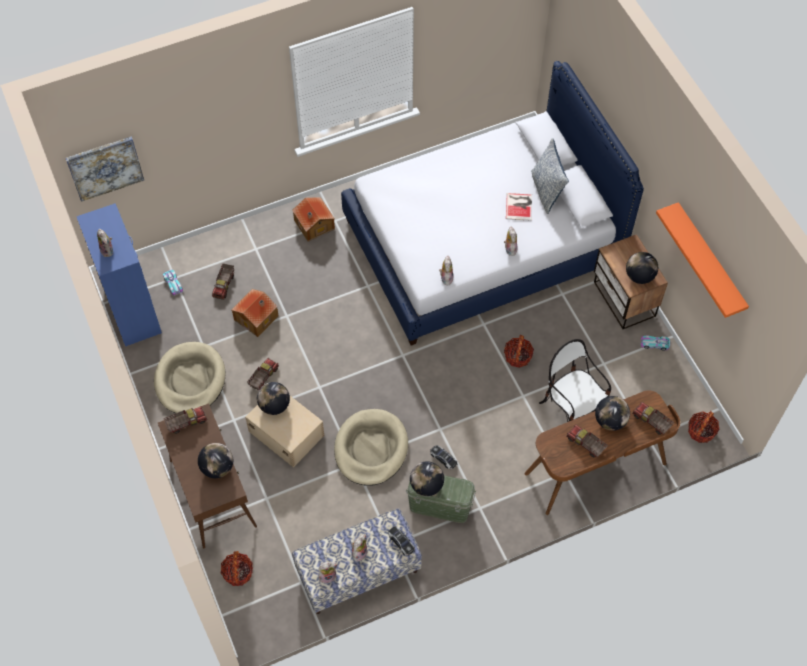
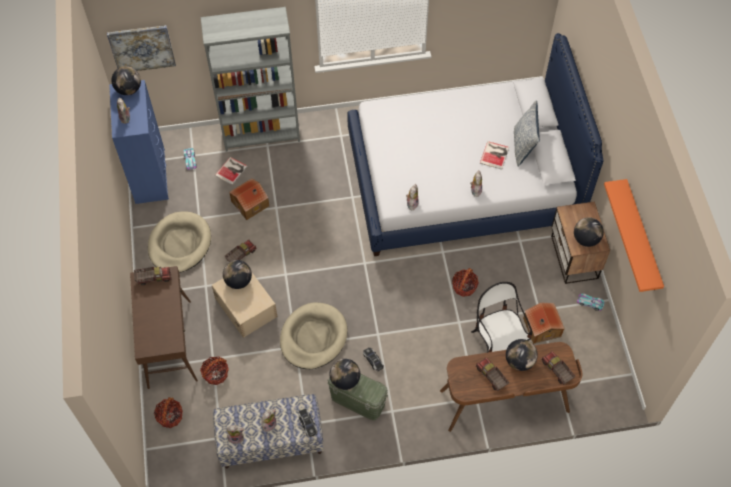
camera: 15 degrees right, 0 degrees up
globe [198,443,233,478] -> globe moved to [112,66,141,95]
toy truck [212,263,234,300] -> book [215,157,247,185]
toy house [292,197,335,242] -> toy house moved to [523,303,565,344]
basket [688,411,720,443] -> basket moved to [200,356,229,385]
none -> grey bookcase [201,7,300,151]

